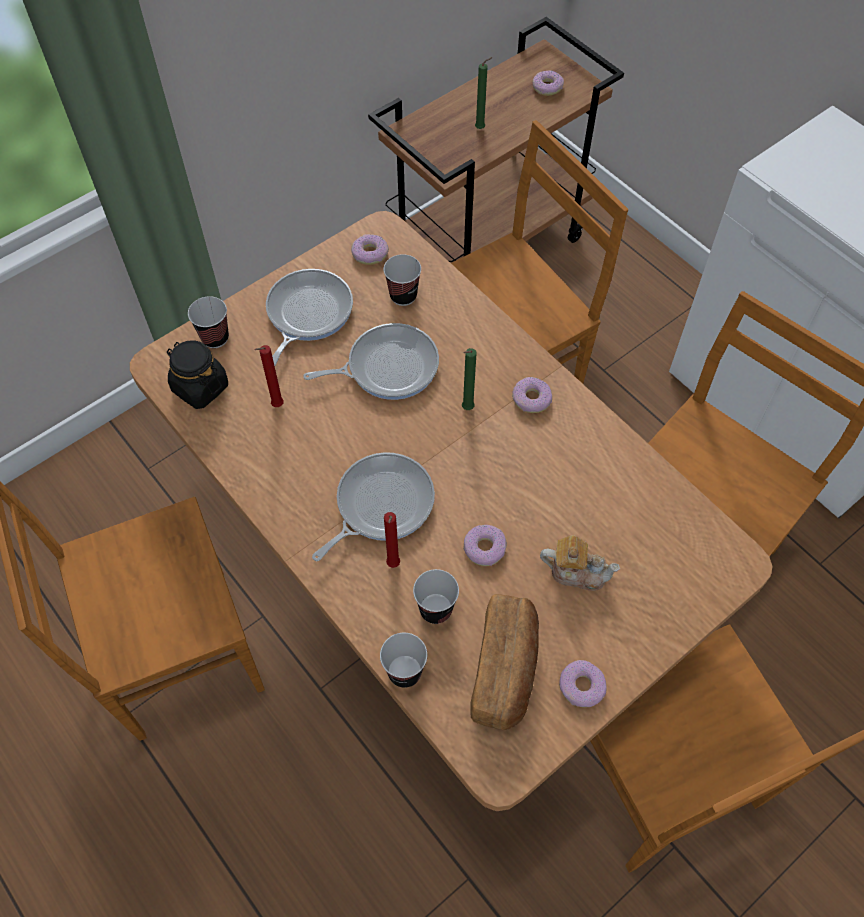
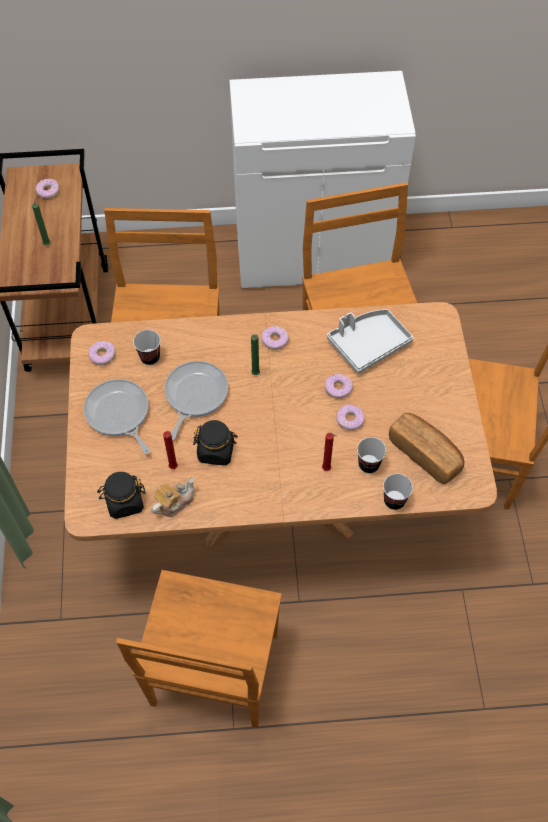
camera: 55 degrees left, 0 degrees up
cup [188,296,229,348] -> none
frying pan [312,452,435,561] -> none
teapot [540,535,620,591] -> teapot moved to [151,477,195,517]
donut [559,660,607,707] -> donut moved to [325,374,353,399]
none -> black jar [193,420,238,466]
none -> grey tray [327,309,413,374]

